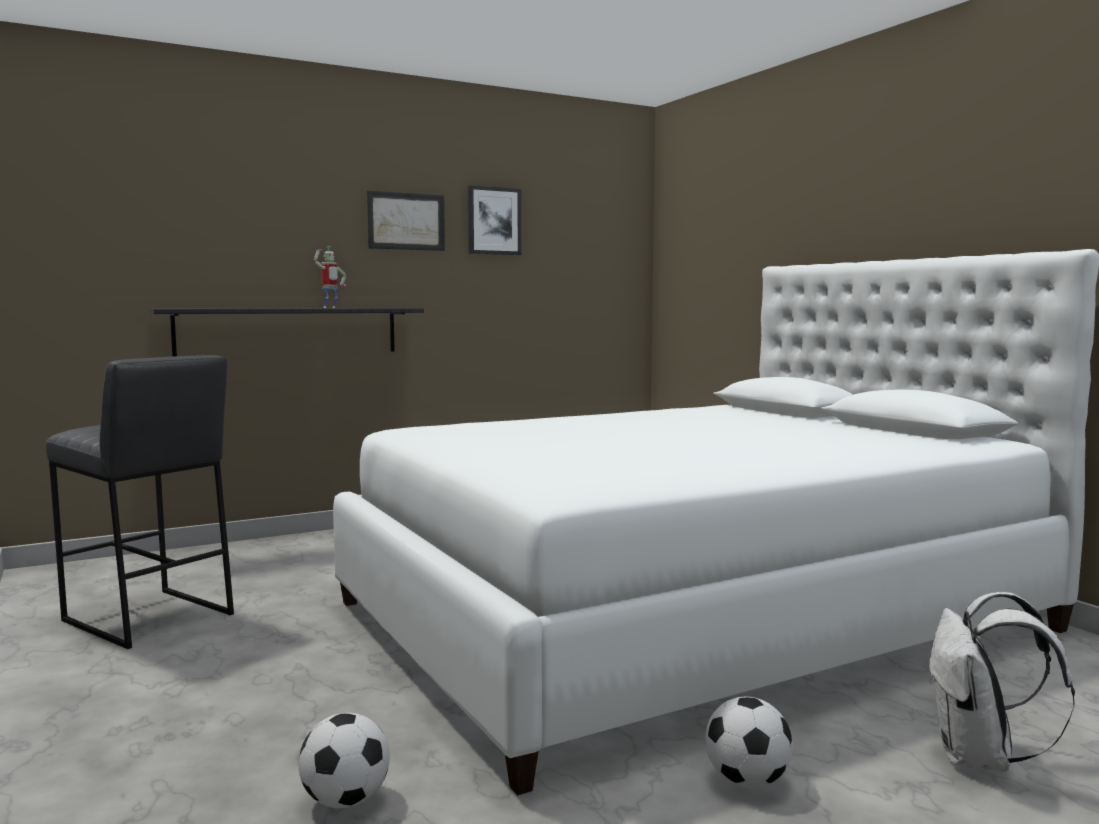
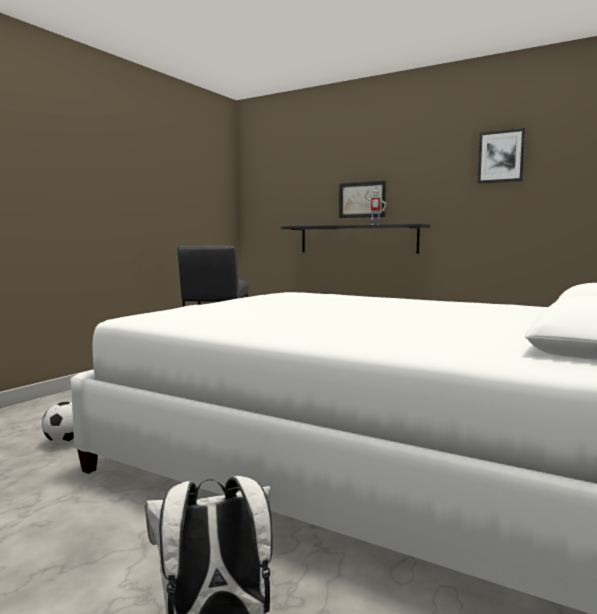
camera: 60 degrees right, 0 degrees up
picture [367,191,445,251] -> picture moved to [339,181,386,218]
football [705,697,793,788] -> none

